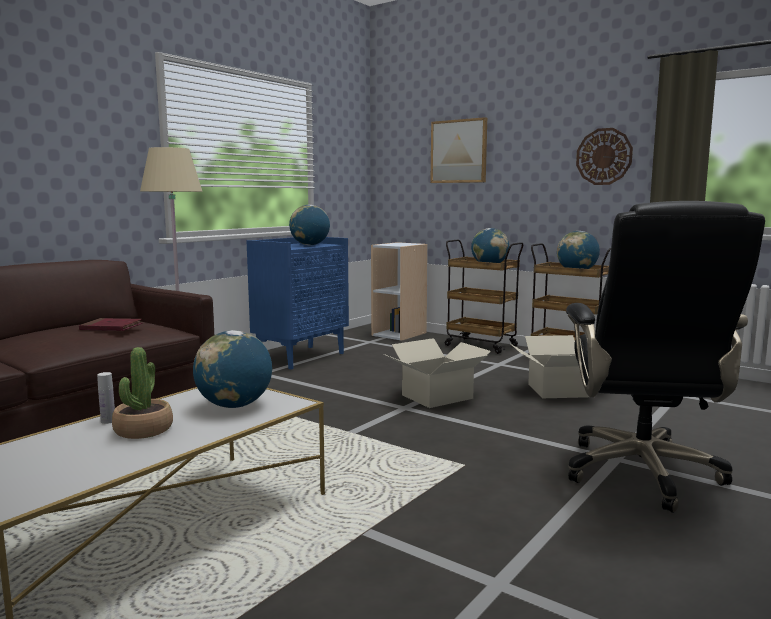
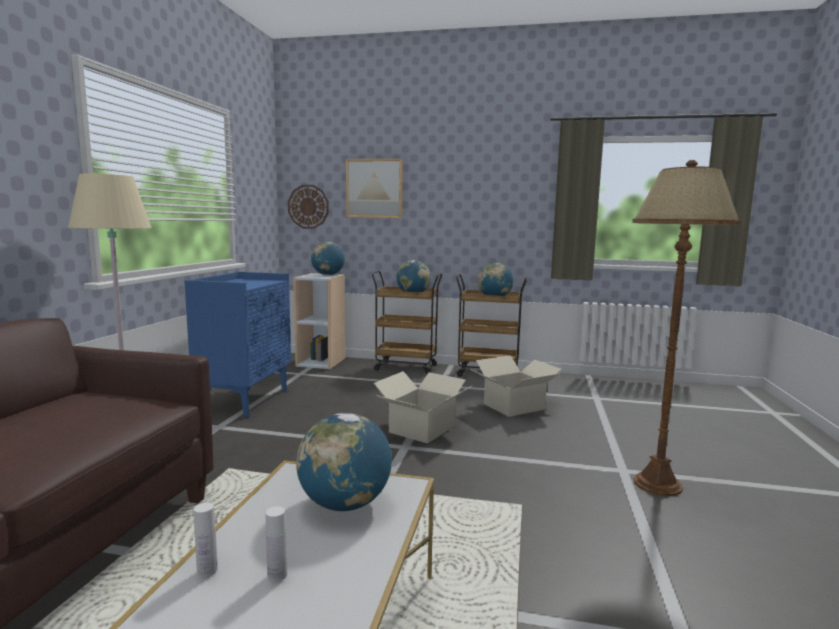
camera: 25 degrees left, 0 degrees up
red book [79,318,143,331] -> none
potted plant [112,347,173,439] -> white bottle [266,506,287,582]
globe [289,205,330,245] -> globe moved to [311,242,345,275]
black office chair [566,201,765,513] -> brown floor lamp [632,160,742,496]
wall clock [576,128,633,185] -> wall clock moved to [288,185,329,229]

